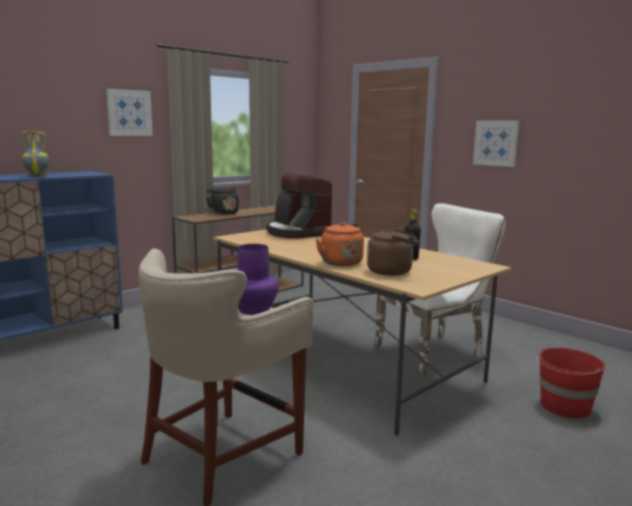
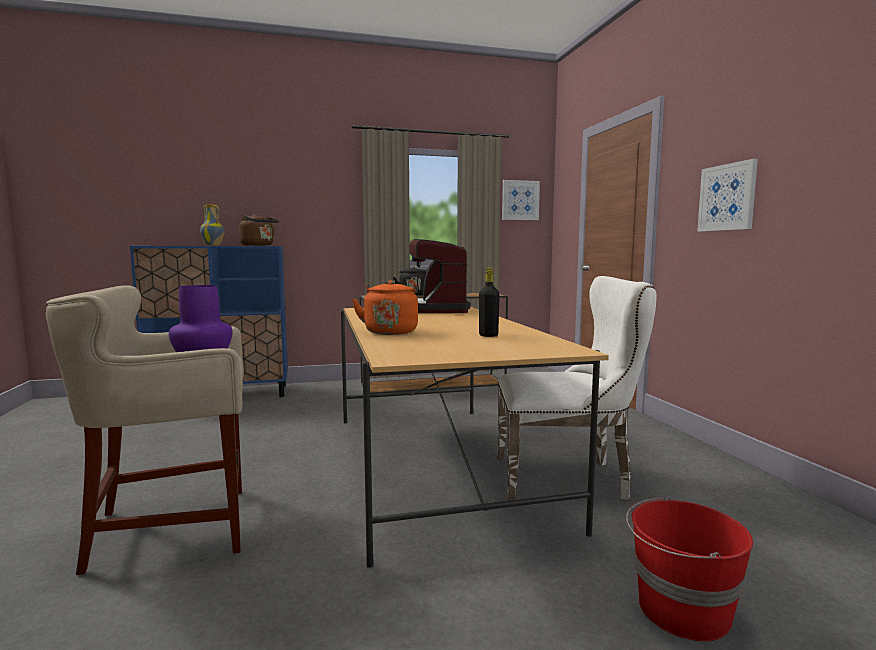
camera: 30 degrees right, 5 degrees down
picture [106,88,153,136] -> picture moved to [502,180,540,220]
brown kettle [367,228,419,276] -> brown kettle moved to [239,214,279,246]

